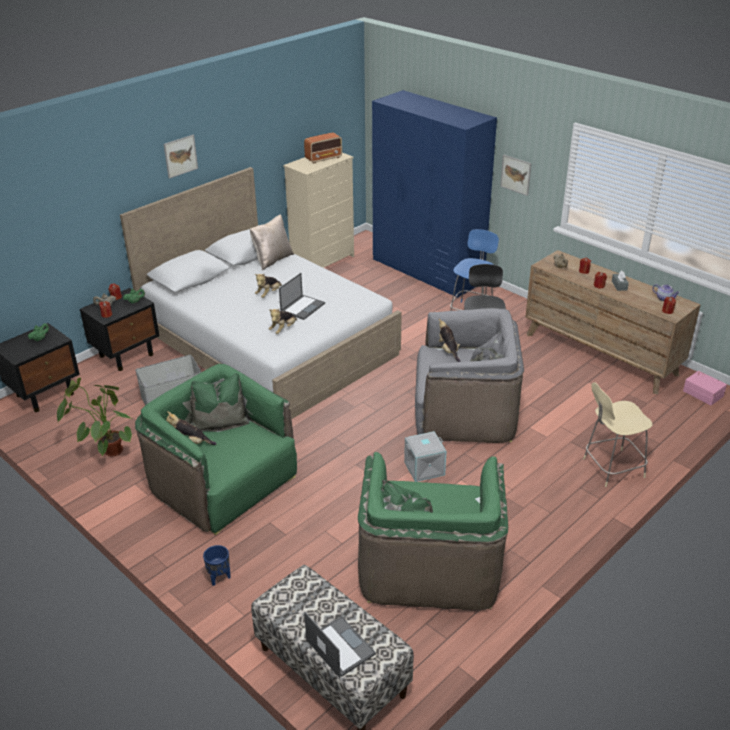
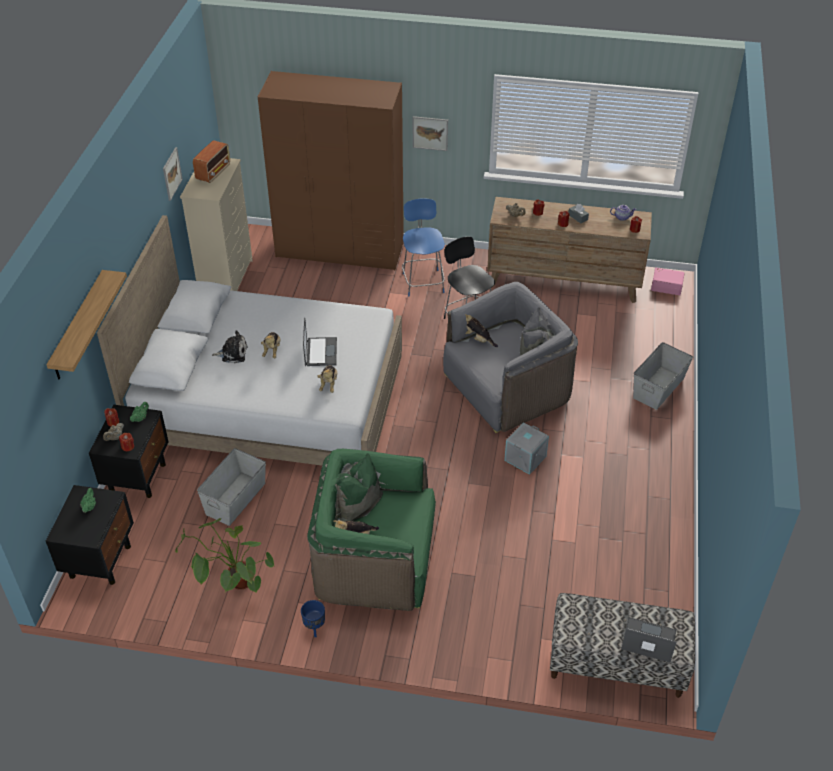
camera: 35 degrees left, 10 degrees up
picture [164,135,198,179] -> picture moved to [163,147,183,201]
blue planter [203,545,231,586] -> blue planter moved to [301,600,325,637]
beige pillow [250,215,294,270] -> none
green armchair [358,452,508,611] -> none
blue wardrobe [372,90,497,298] -> brown wardrobe [258,71,404,270]
beige chair [583,382,653,487] -> grey storage box [633,342,693,410]
none -> shelf [46,270,127,379]
none -> plush toy [212,330,248,363]

